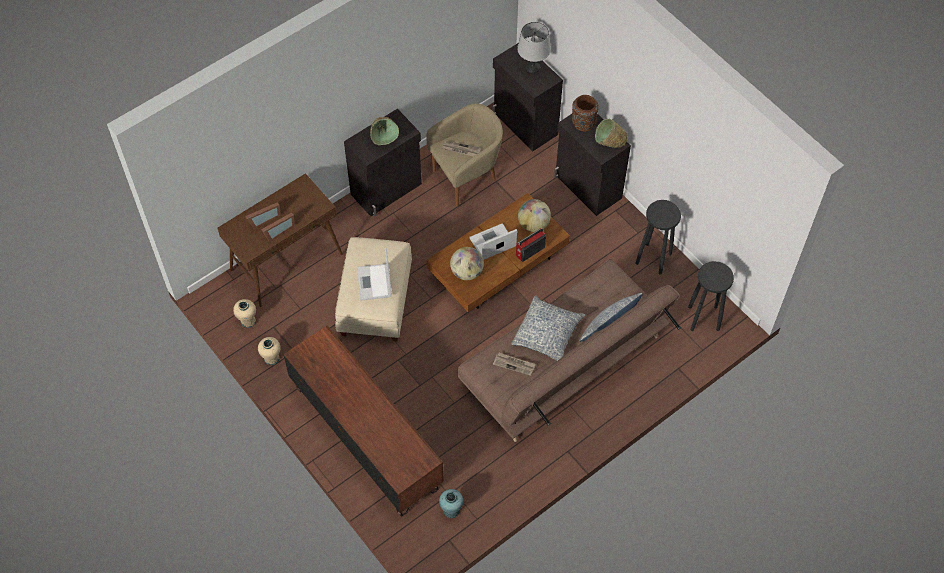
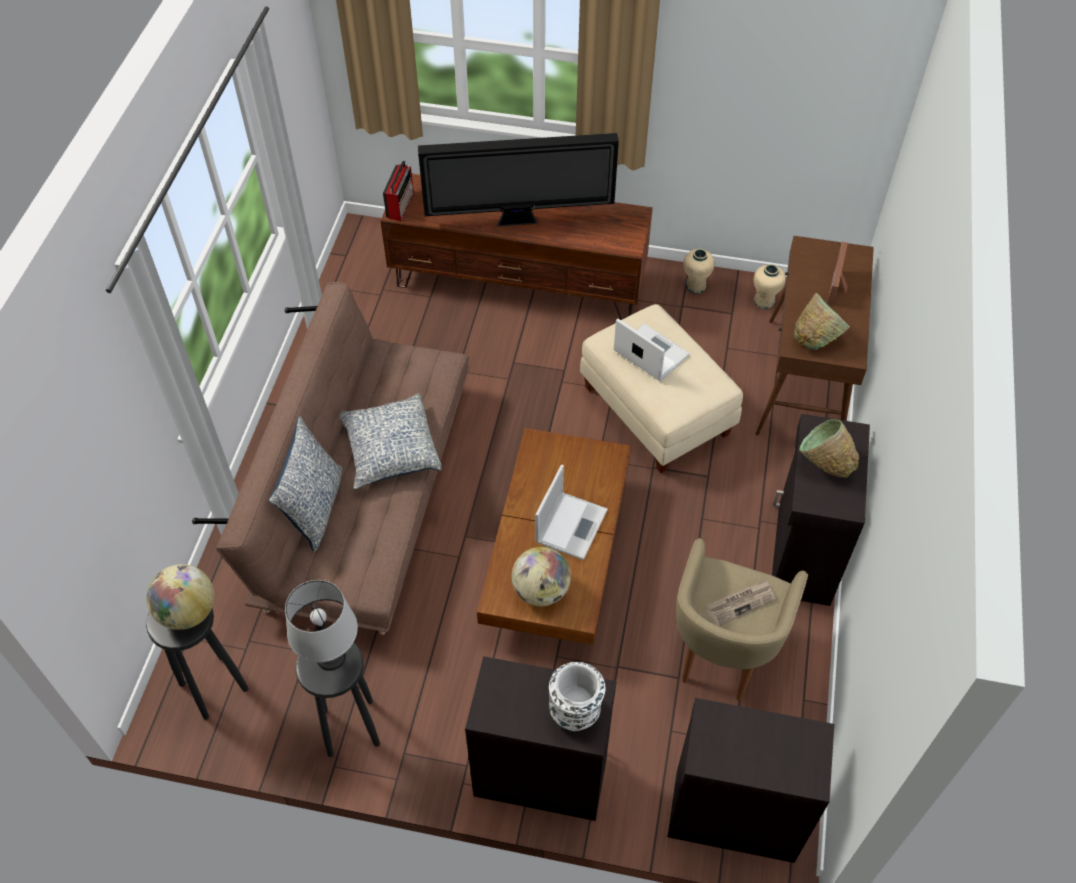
camera: 140 degrees right, 5 degrees down
picture frame [261,213,295,242] -> none
turquoise vase [439,489,463,518] -> none
globe [450,247,484,280] -> globe moved to [146,564,214,630]
newspaper [493,353,536,376] -> none
radio [516,228,546,262] -> radio moved to [383,160,414,221]
grey table lamp [517,22,551,73] -> grey table lamp moved to [285,580,358,671]
brown vase [572,95,599,132] -> white vase [549,662,606,731]
green bowl [595,119,627,148] -> green bowl moved to [794,293,850,350]
none -> television [418,133,619,226]

